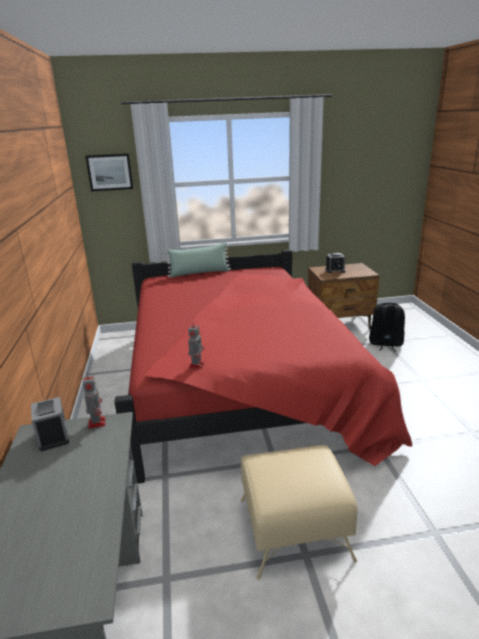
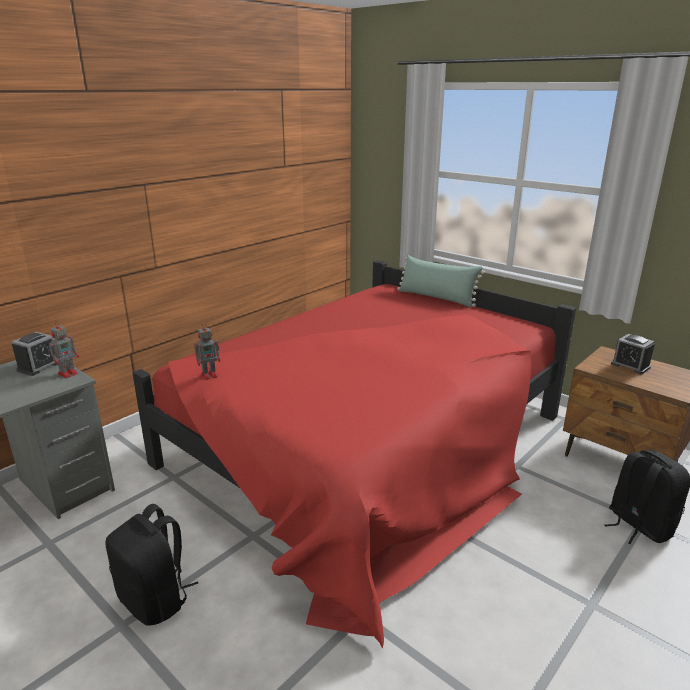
camera: 50 degrees right, 0 degrees up
picture [85,153,133,192] -> none
beige ottoman [241,445,358,580] -> black backpack [105,504,198,625]

